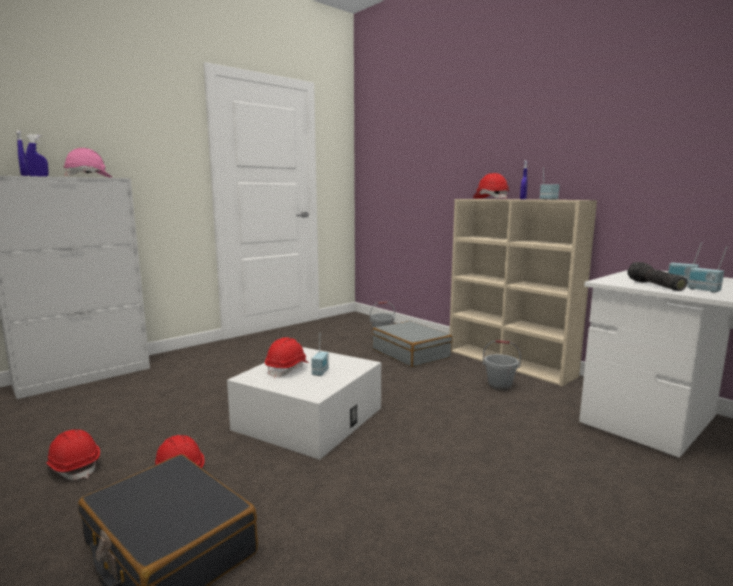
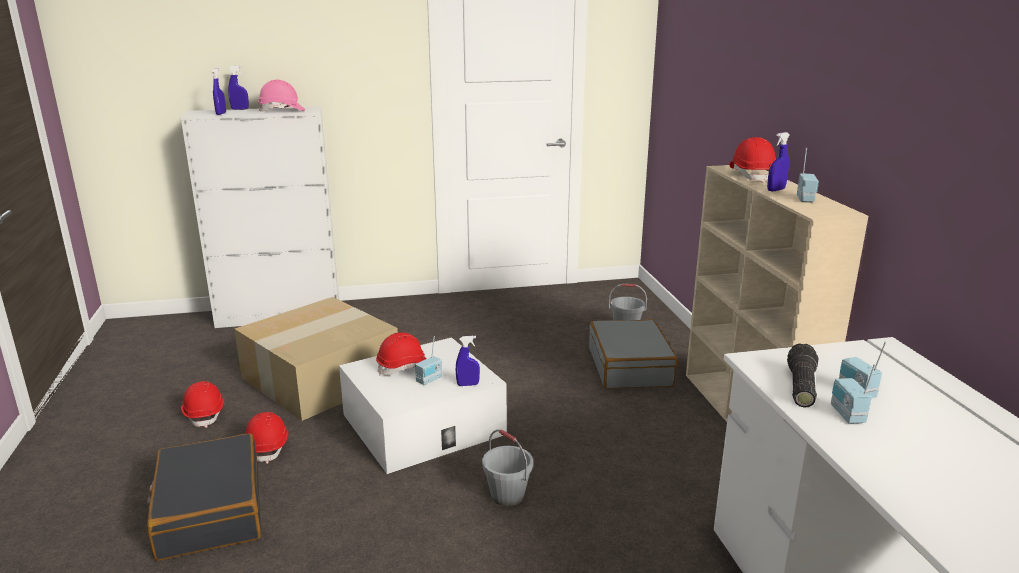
camera: 30 degrees right, 10 degrees up
grey bucket [483,340,521,391] -> grey bucket moved to [482,429,533,506]
none -> cardboard box [234,297,398,421]
none -> blue spray bottle [456,336,480,386]

